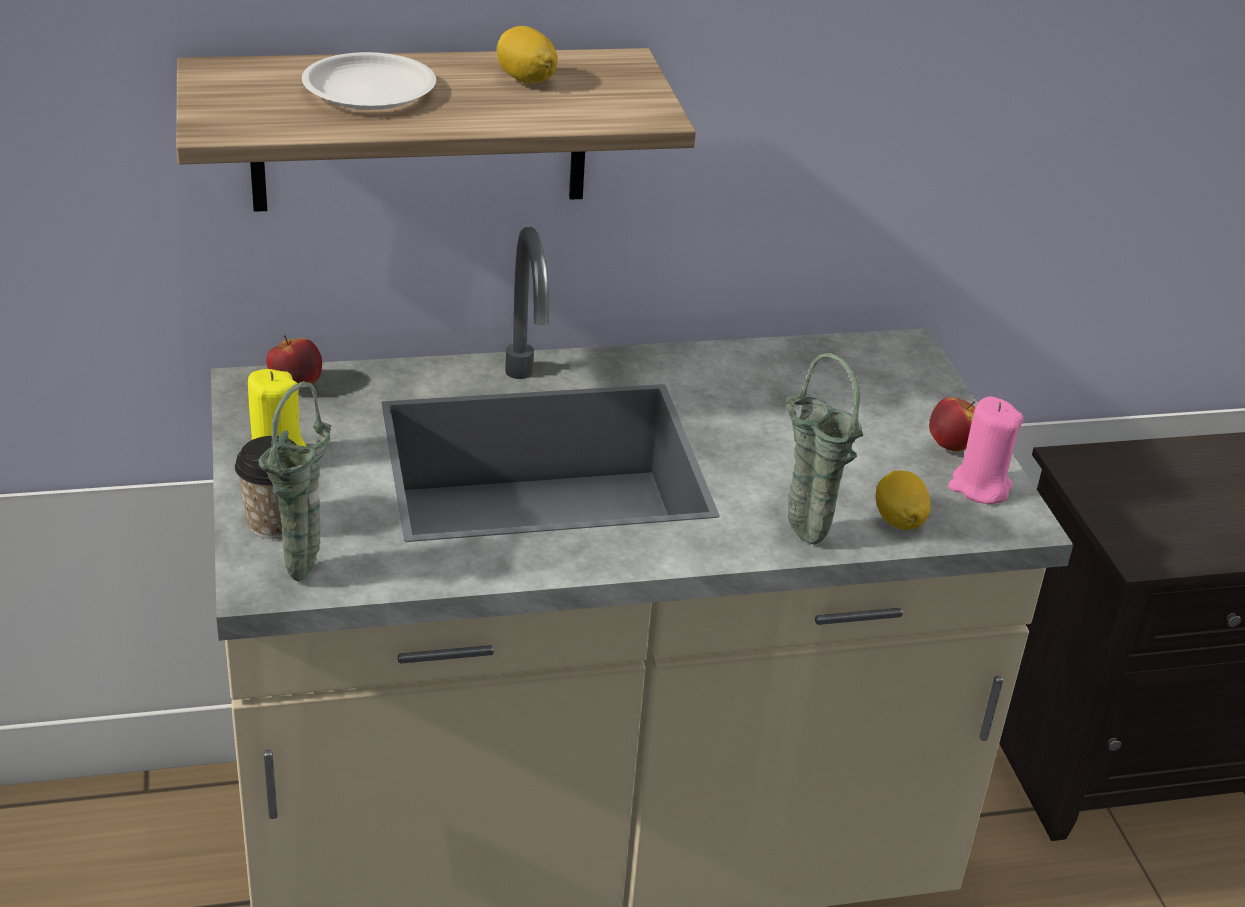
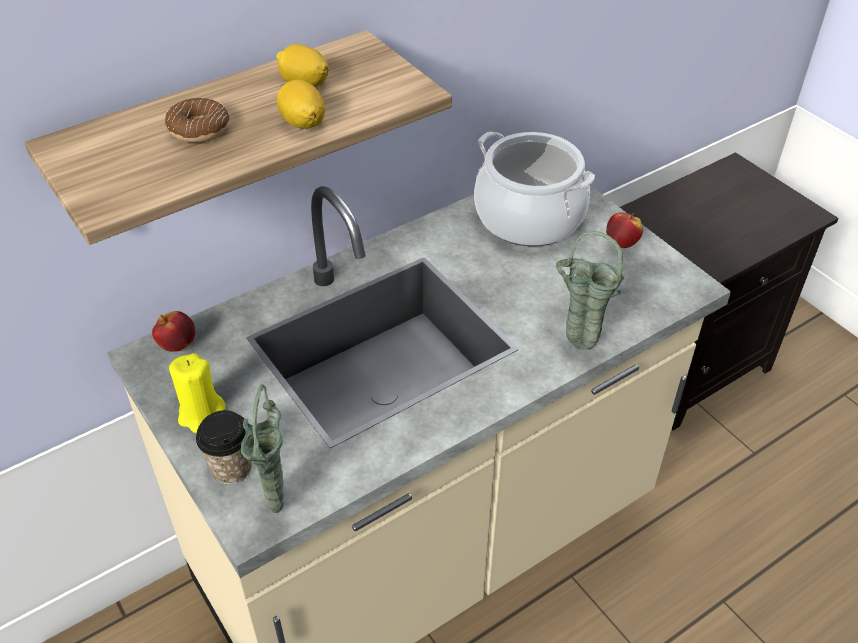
camera: 20 degrees left, 10 degrees up
white plate [302,52,436,110] -> donut [165,98,229,143]
lemon [875,470,931,530] -> lemon moved to [277,80,325,129]
pink candle [948,396,1023,504] -> none
none -> cooking pot [474,131,595,246]

